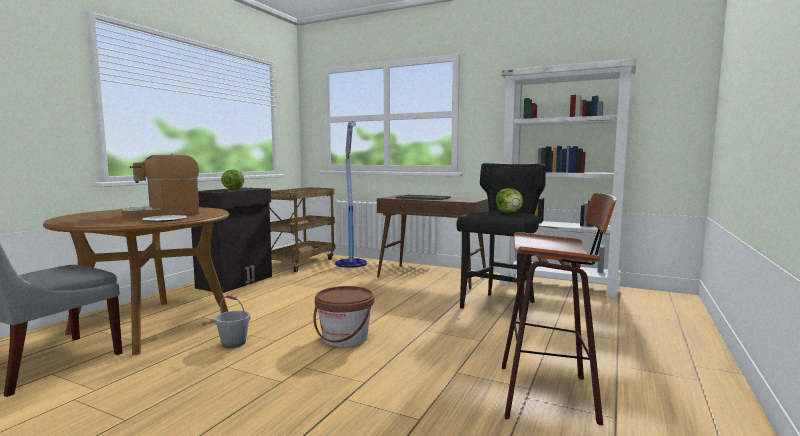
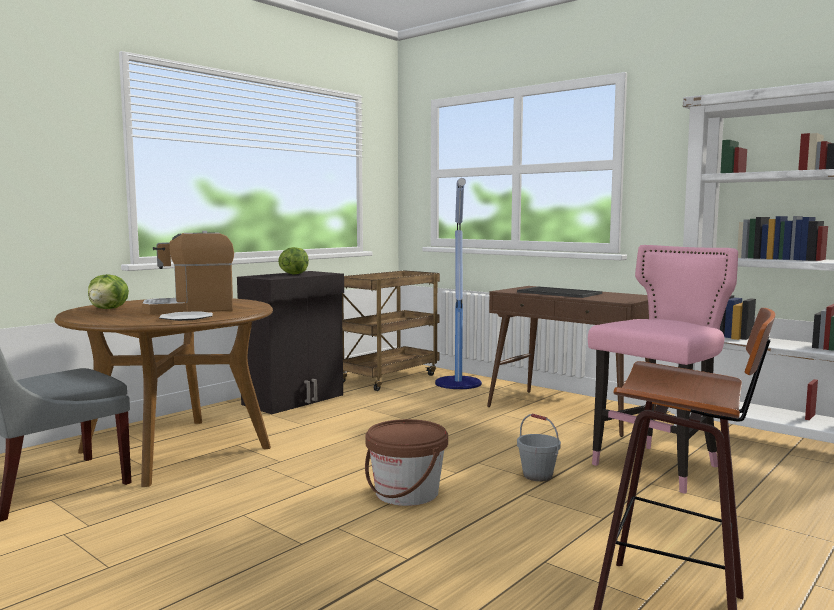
camera: 15 degrees right, 0 degrees up
grey bucket [215,295,251,348] -> grey bucket moved to [517,414,561,481]
black stool [457,163,546,320] -> pink stool [588,245,738,494]
lettuce [496,188,523,213] -> lettuce moved to [88,274,129,309]

